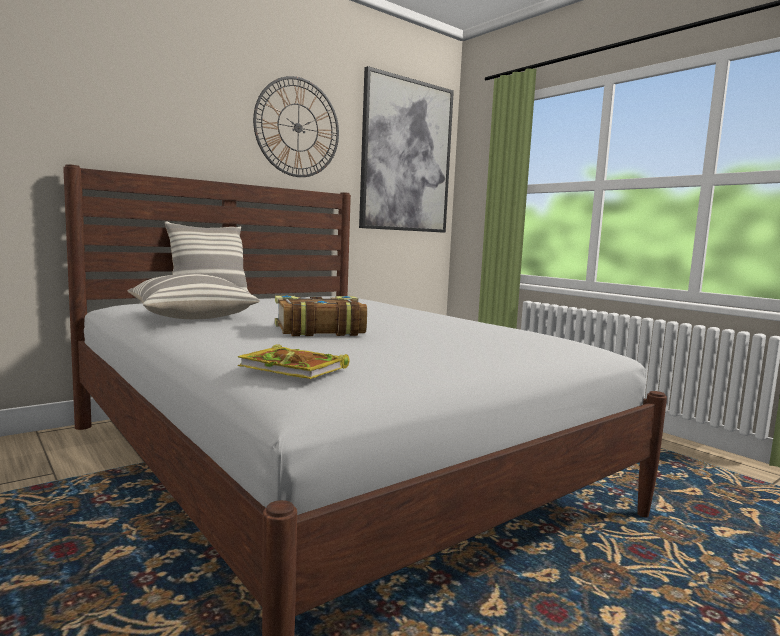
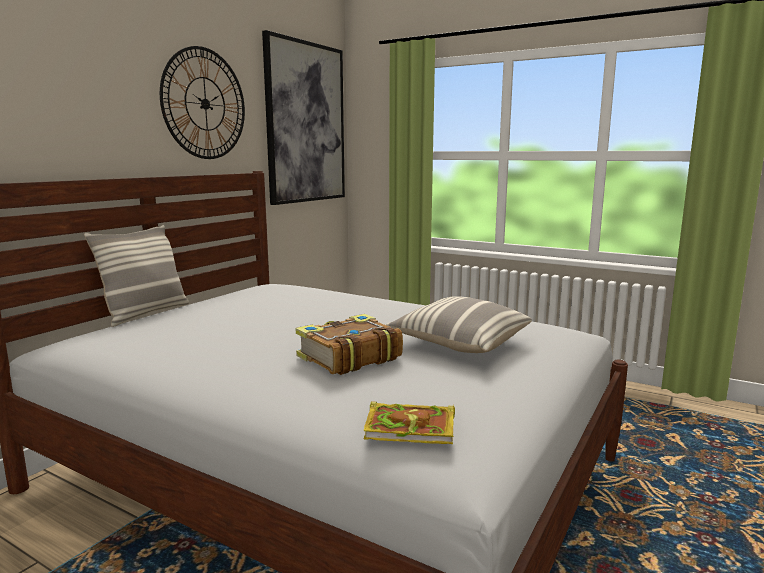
camera: 20 degrees left, 5 degrees up
pillow [128,273,260,319] -> pillow moved to [386,296,532,353]

